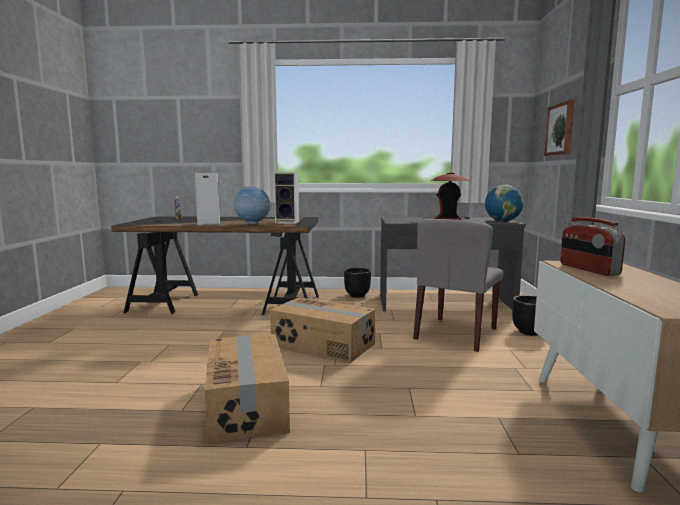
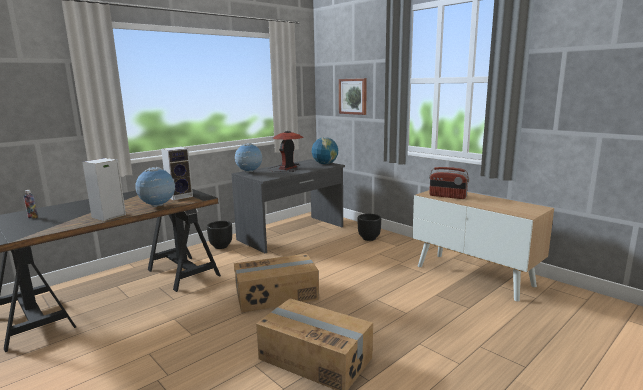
camera: 45 degrees left, 5 degrees up
grey chair [413,219,503,352] -> none
none -> globe [235,143,263,173]

